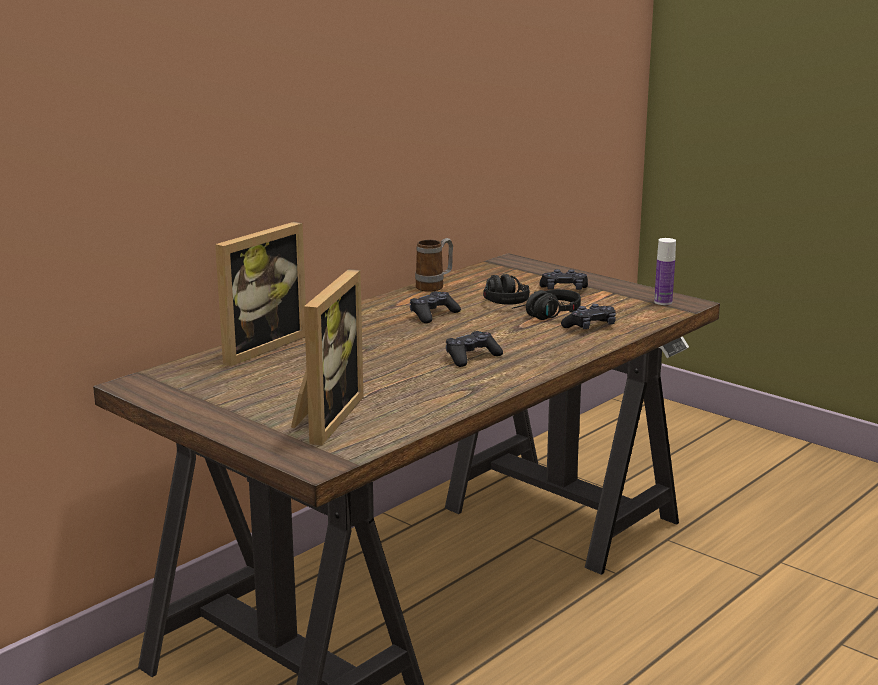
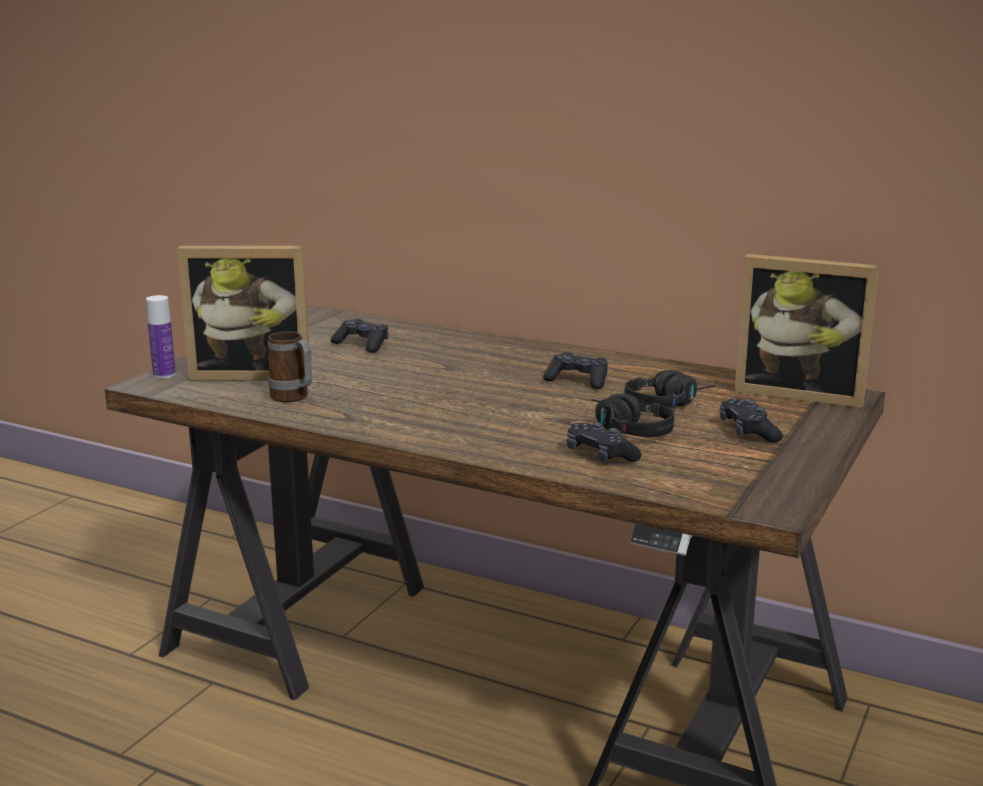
camera: 75 degrees right, 0 degrees up
picture frame [215,222,306,366] -> picture frame moved to [734,254,879,408]
mug [415,238,453,292] -> mug moved to [268,331,312,402]
black game controller [446,331,503,367] -> black game controller moved to [331,319,389,353]
bottle [654,238,676,305] -> bottle moved to [146,295,176,379]

